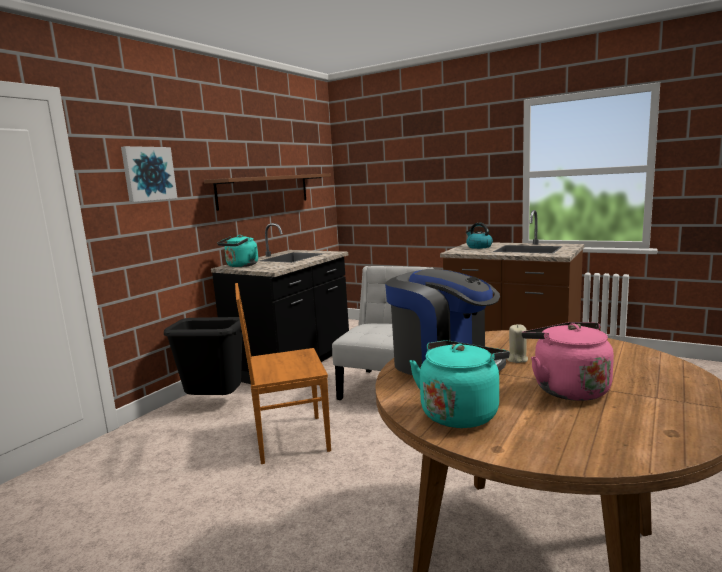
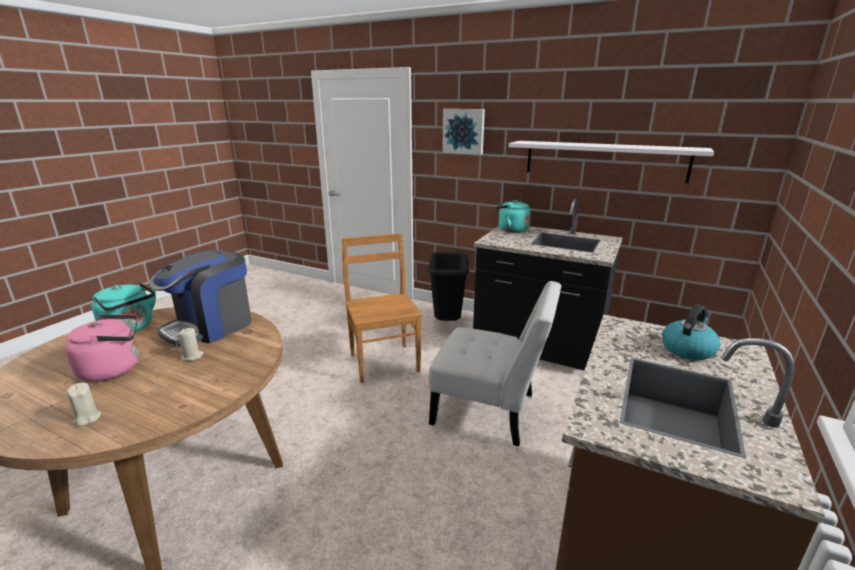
camera: 85 degrees right, 10 degrees up
brown shelf [204,174,331,211] -> white shelf [509,141,714,183]
none -> beige candle [66,383,101,426]

